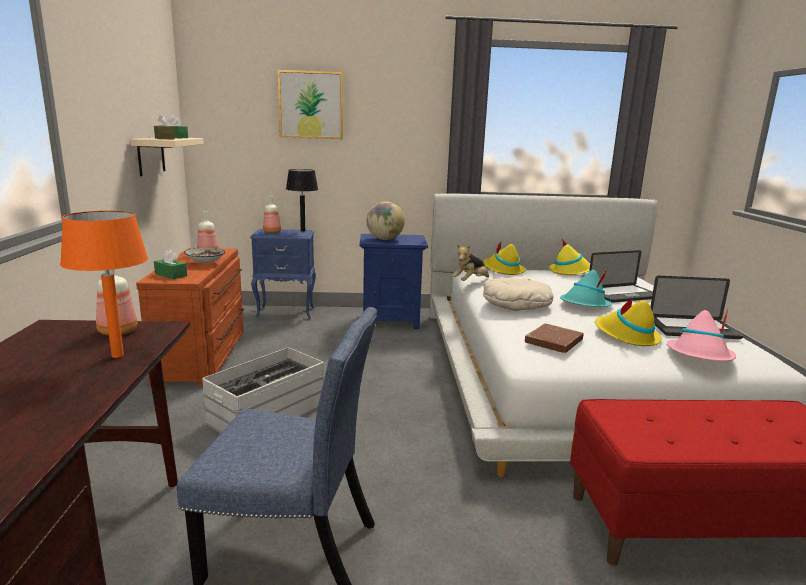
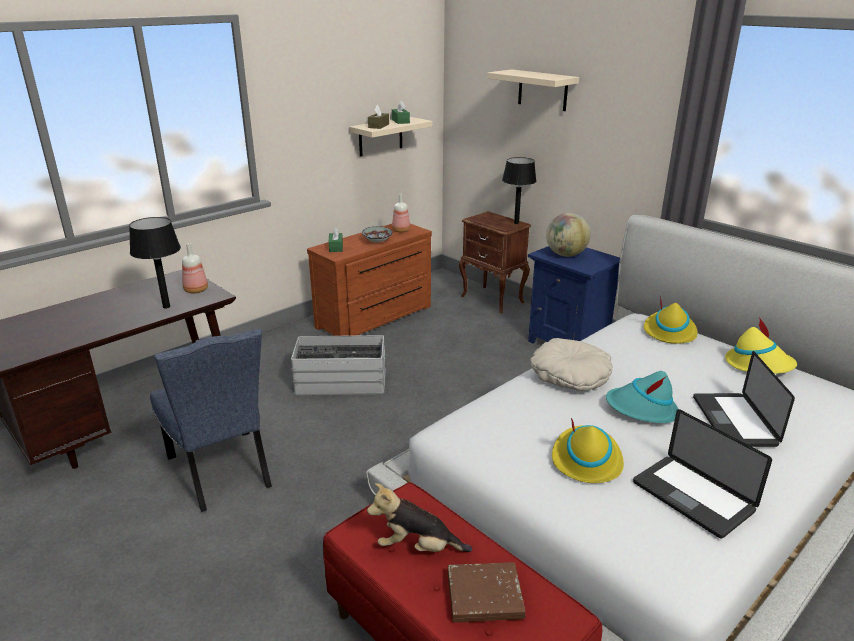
camera: 50 degrees right, 10 degrees up
orange table lamp [60,211,148,358] -> black table lamp [129,217,181,309]
blue nightstand [250,229,316,319] -> brown nightstand [459,211,531,314]
bottle [263,196,281,233] -> none
picture [277,70,343,139] -> beige shelf [487,69,579,111]
plush toy [452,244,489,281] -> plush toy moved to [367,483,472,552]
brown book [525,324,584,353] -> brown book moved to [448,562,525,623]
laptop [589,250,653,303] -> laptop turned 60 degrees clockwise [693,351,795,447]
pink hat [667,309,736,361] -> none

